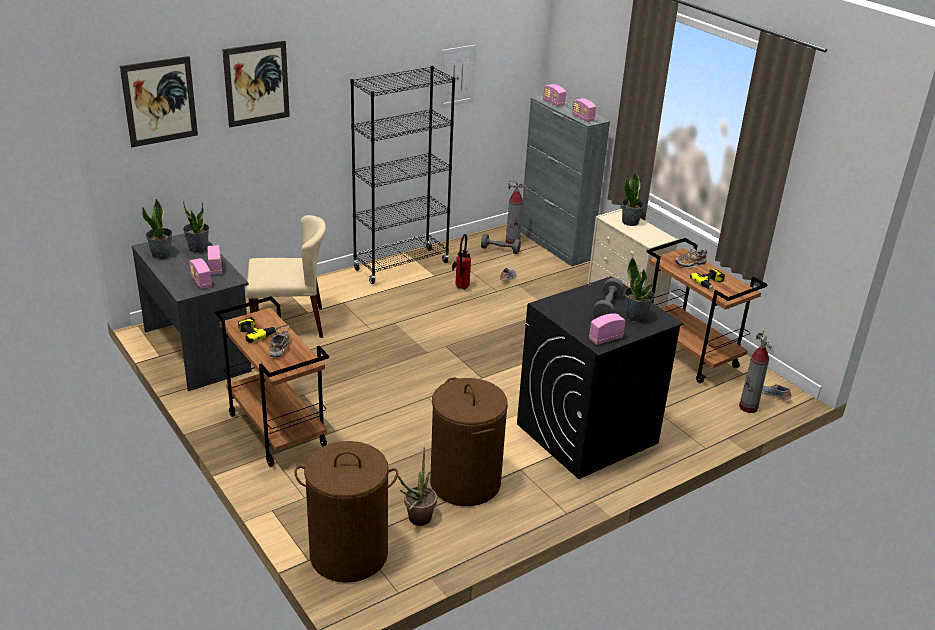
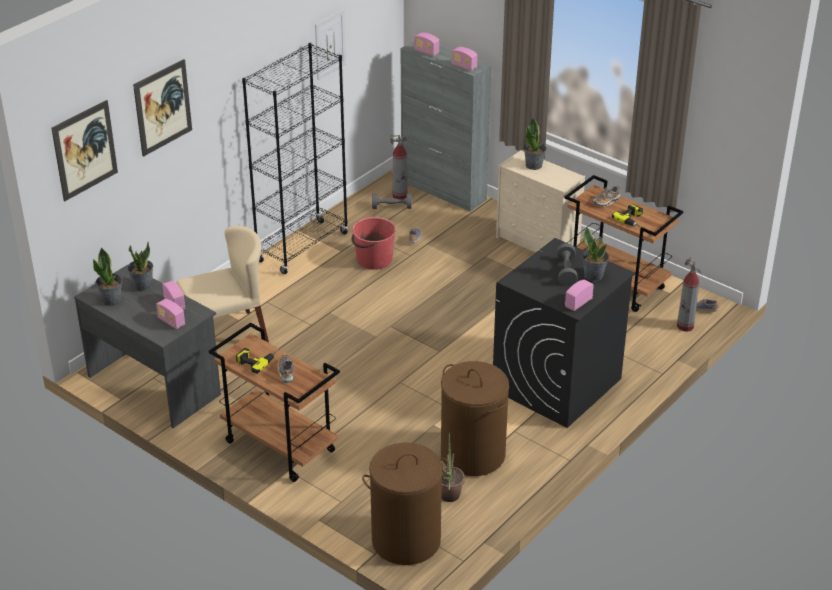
camera: 15 degrees left, 5 degrees up
fire extinguisher [452,234,471,290] -> red bucket [351,217,396,270]

